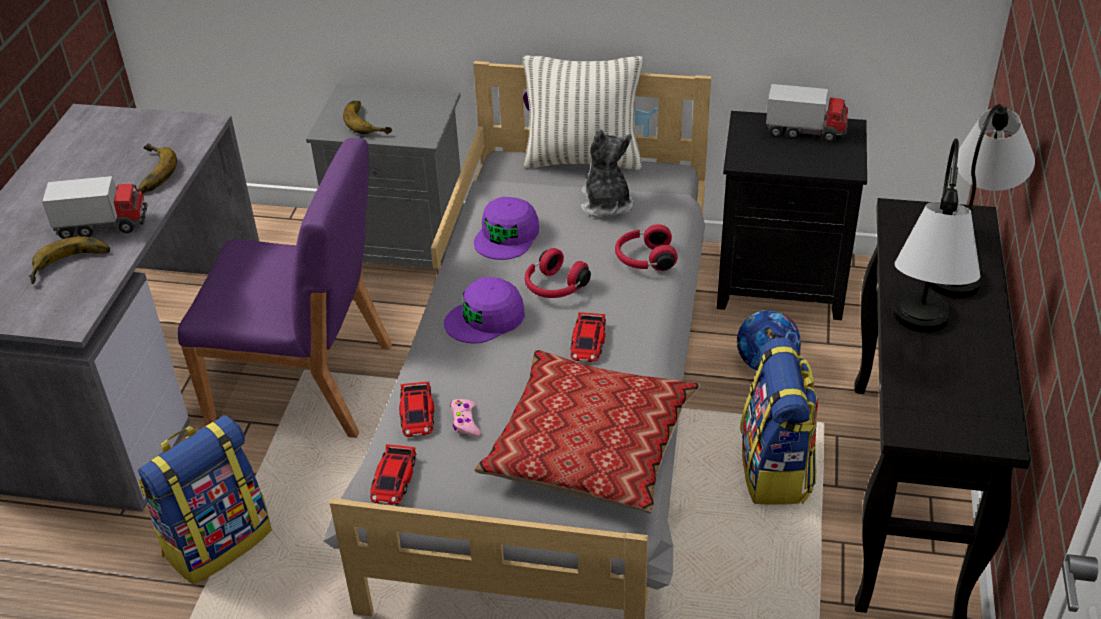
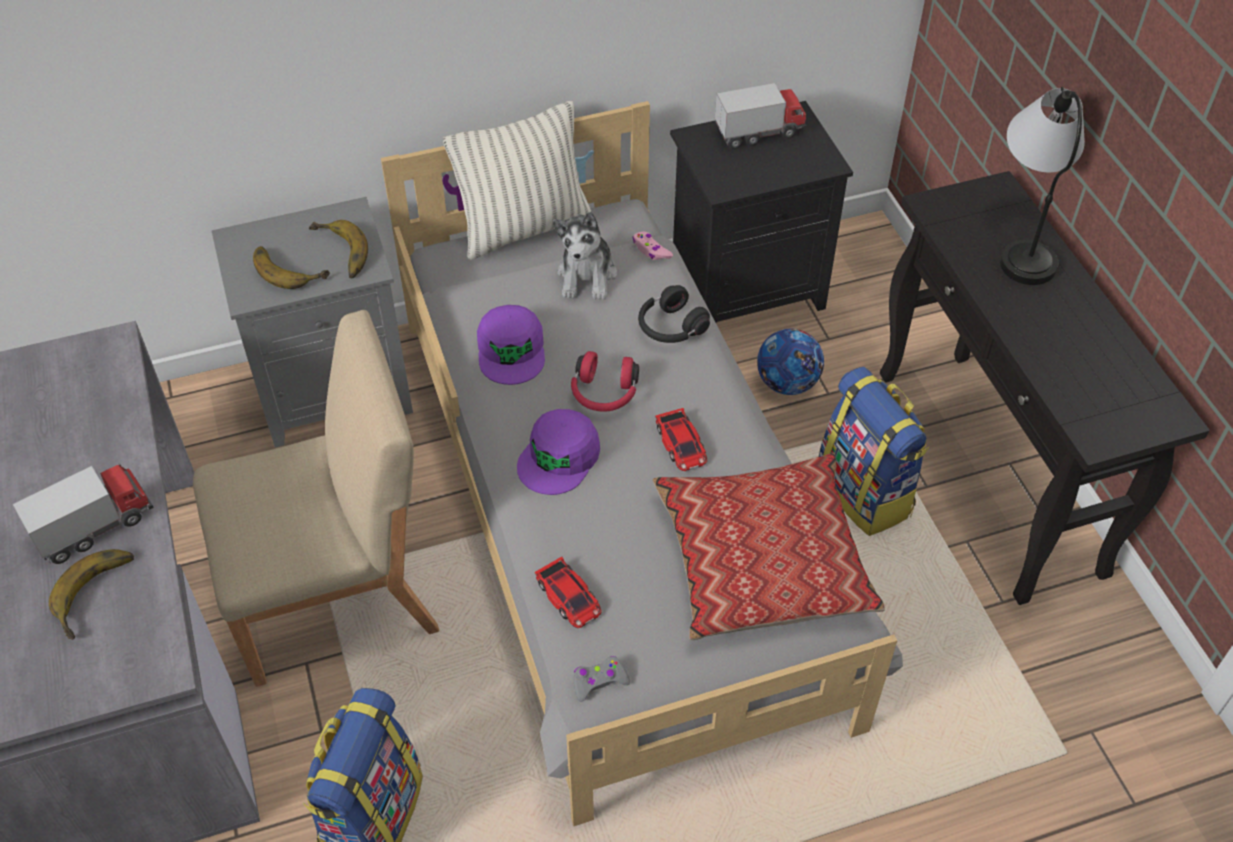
camera: 30 degrees left, 10 degrees up
banana [138,143,177,194] -> banana moved to [309,220,368,278]
purple chair [178,138,392,438] -> beige chair [193,310,439,687]
toy car [370,444,416,505] -> grey game controller [574,656,630,701]
pink game controller [450,399,481,437] -> pink game controller moved to [632,231,673,260]
plush toy [581,129,633,218] -> plush toy turned 135 degrees counterclockwise [553,212,617,300]
red headphones [615,224,678,271] -> black headphones [638,285,710,343]
table lamp [892,138,980,333] -> none

